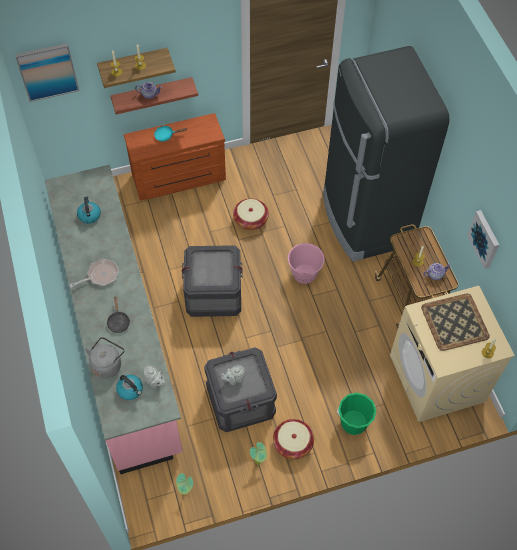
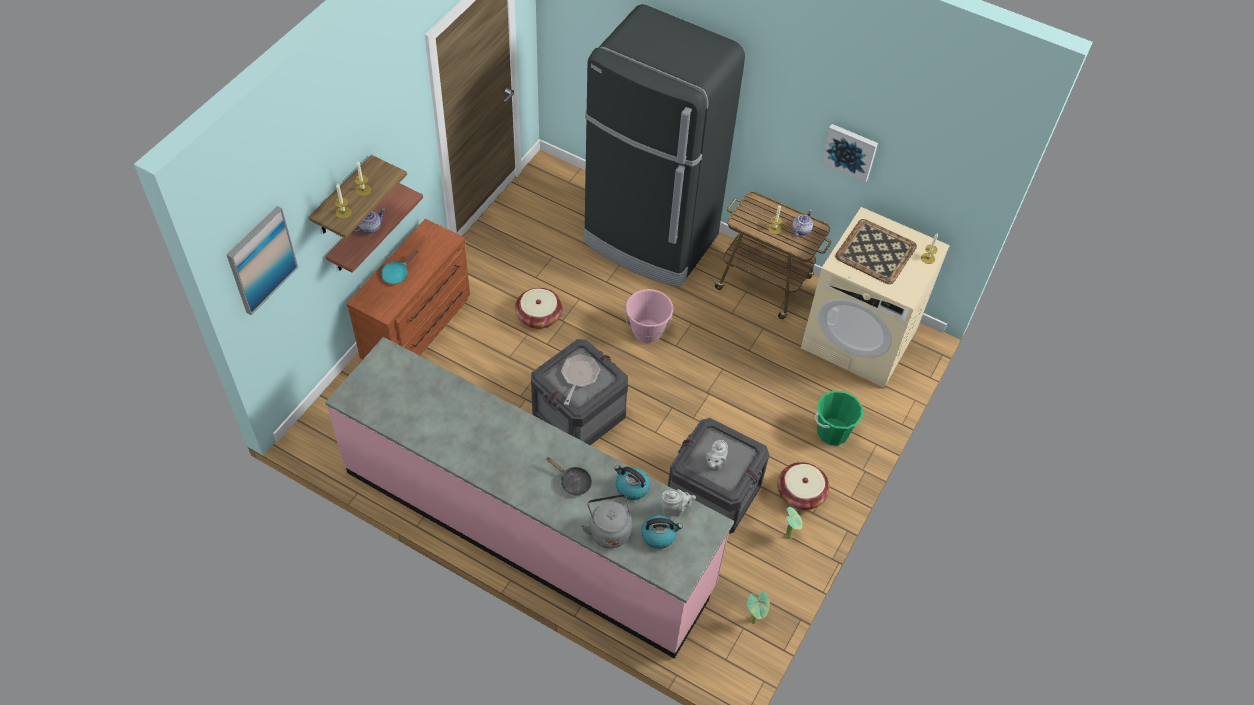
camera: 45 degrees left, 5 degrees down
frying pan [69,258,119,288] -> frying pan moved to [561,354,600,405]
kettle [77,196,101,224] -> kettle moved to [614,465,650,500]

